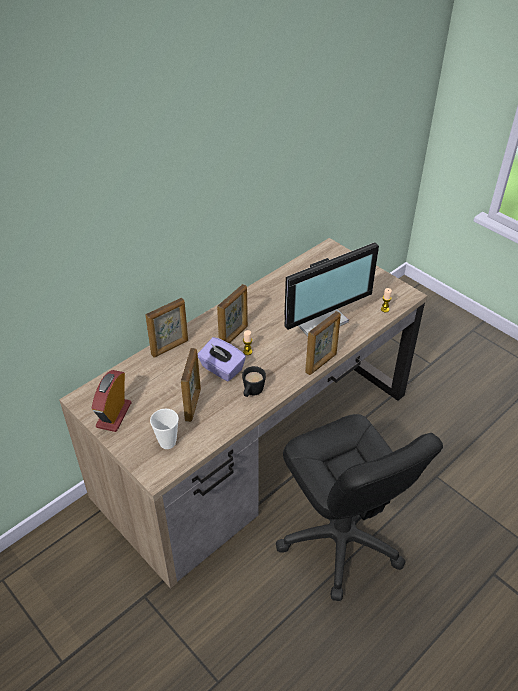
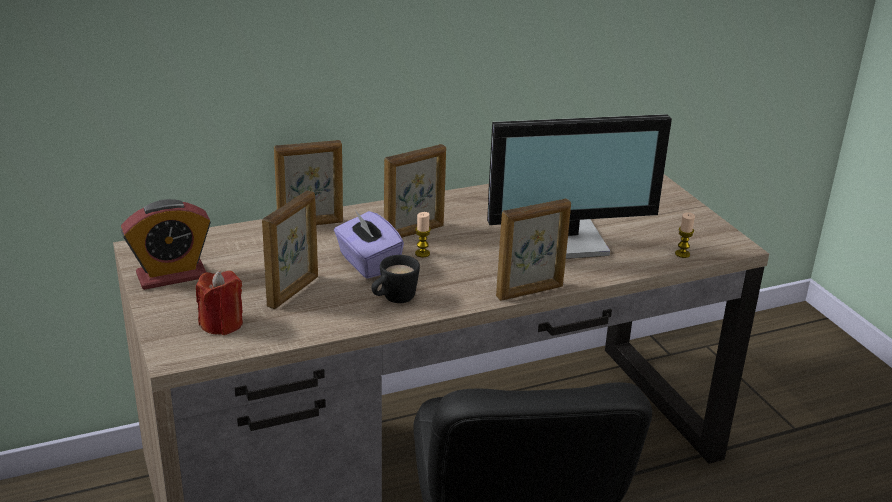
camera: 20 degrees right, 15 degrees down
alarm clock [92,370,131,432] -> alarm clock turned 150 degrees counterclockwise [121,199,211,290]
cup [150,409,179,449] -> red candle [196,271,243,335]

